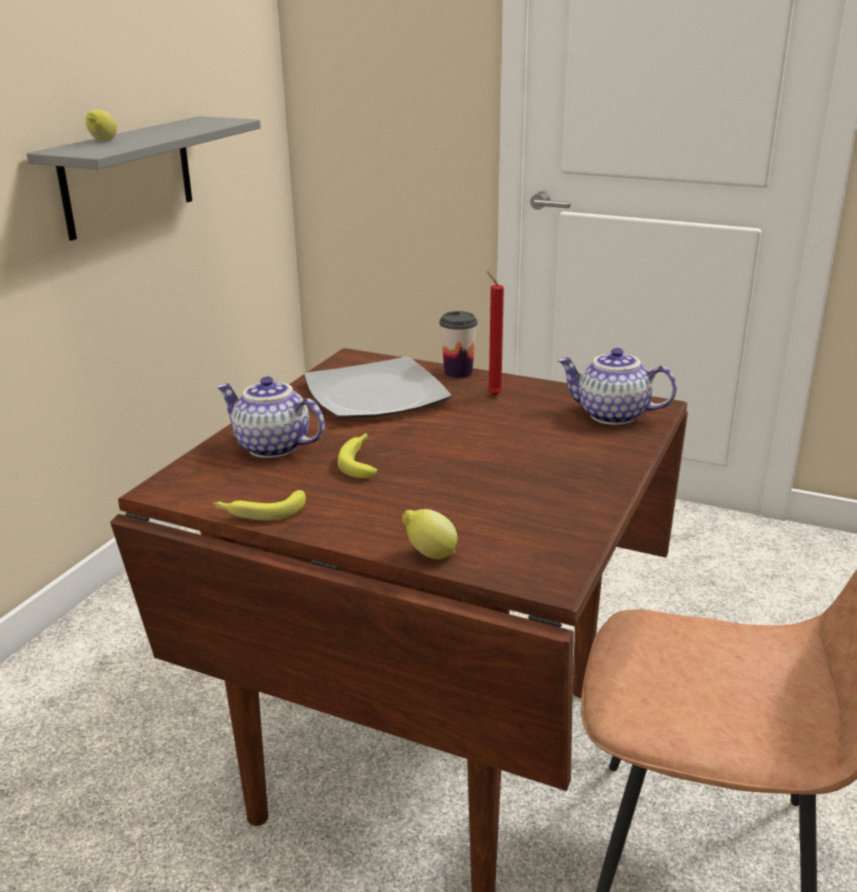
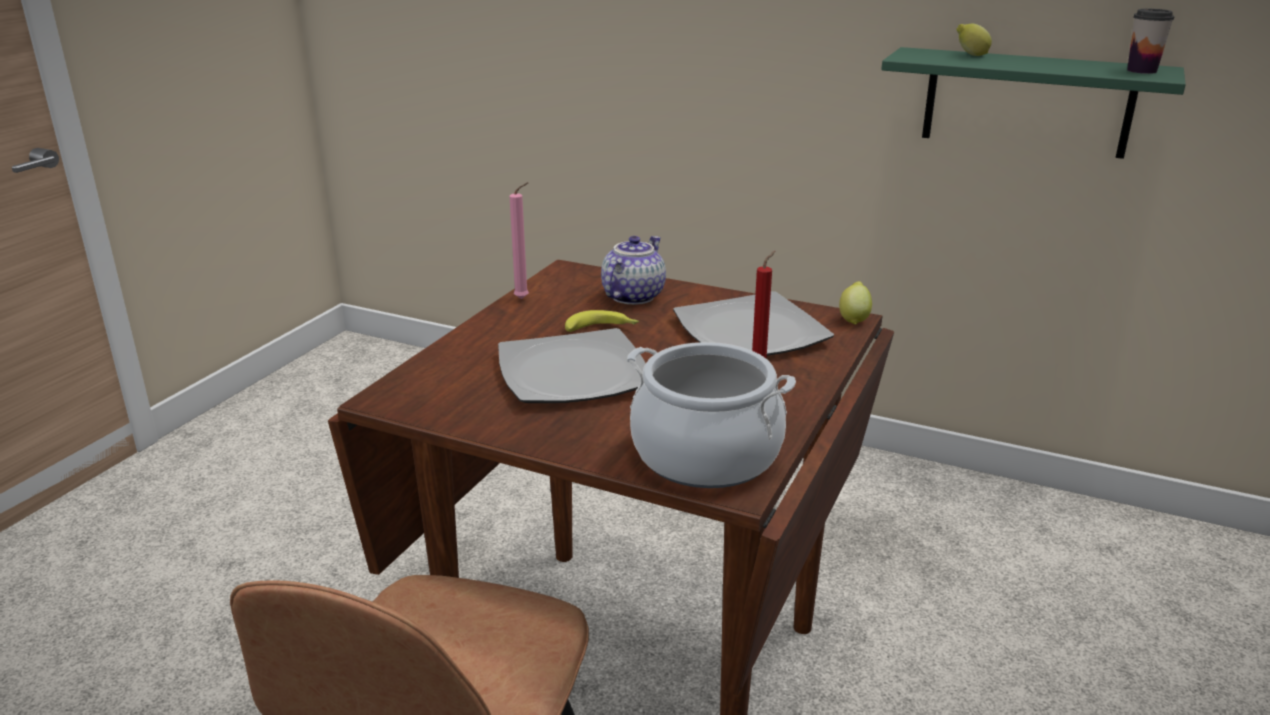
camera: 90 degrees right, 0 degrees up
grey shelf [27,116,261,241] -> green shelf [881,47,1186,159]
banana [213,490,306,520] -> pink candle [509,182,529,299]
lemon [402,509,457,559] -> lemon moved to [839,281,872,325]
cup [439,311,478,378] -> cup moved to [1127,9,1175,74]
teapot [557,348,677,425] -> cooking pot [627,342,796,488]
none -> plate [498,328,646,403]

